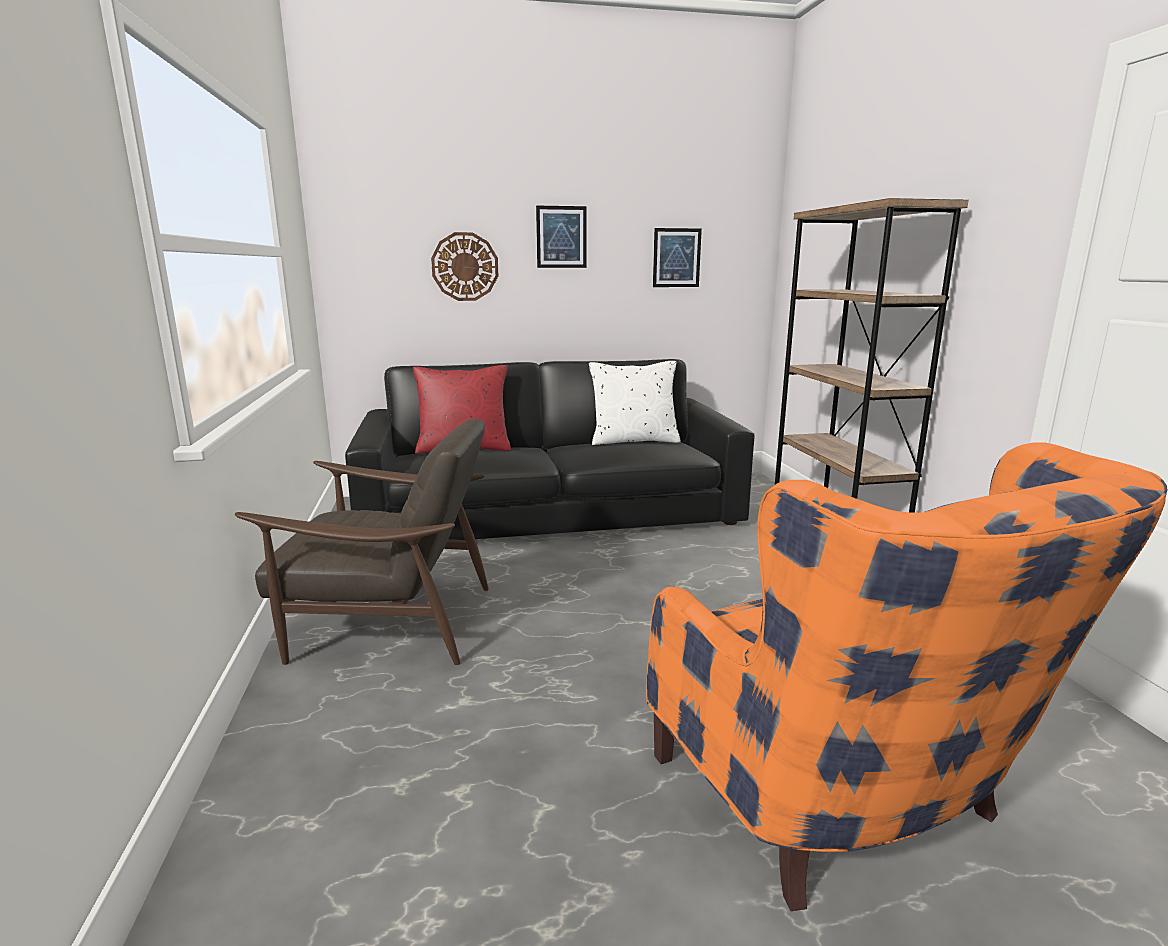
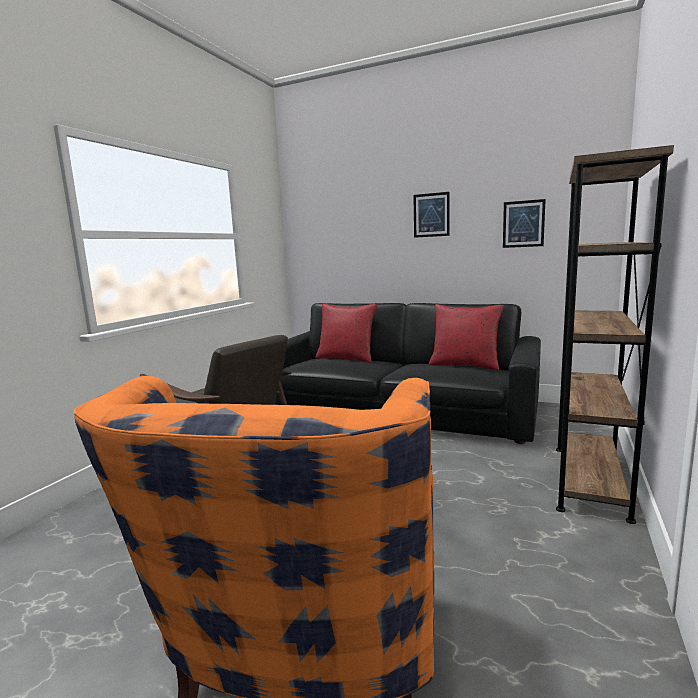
camera: 35 degrees right, 5 degrees down
wall clock [431,232,498,301] -> none
white pillow [589,361,681,445] -> red pillow [429,304,504,370]

